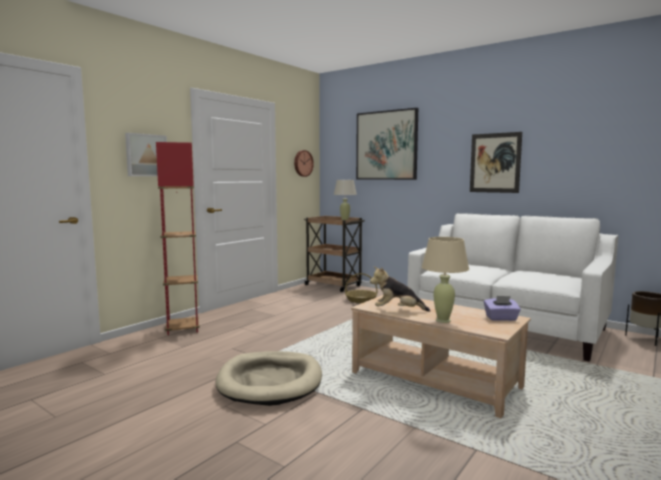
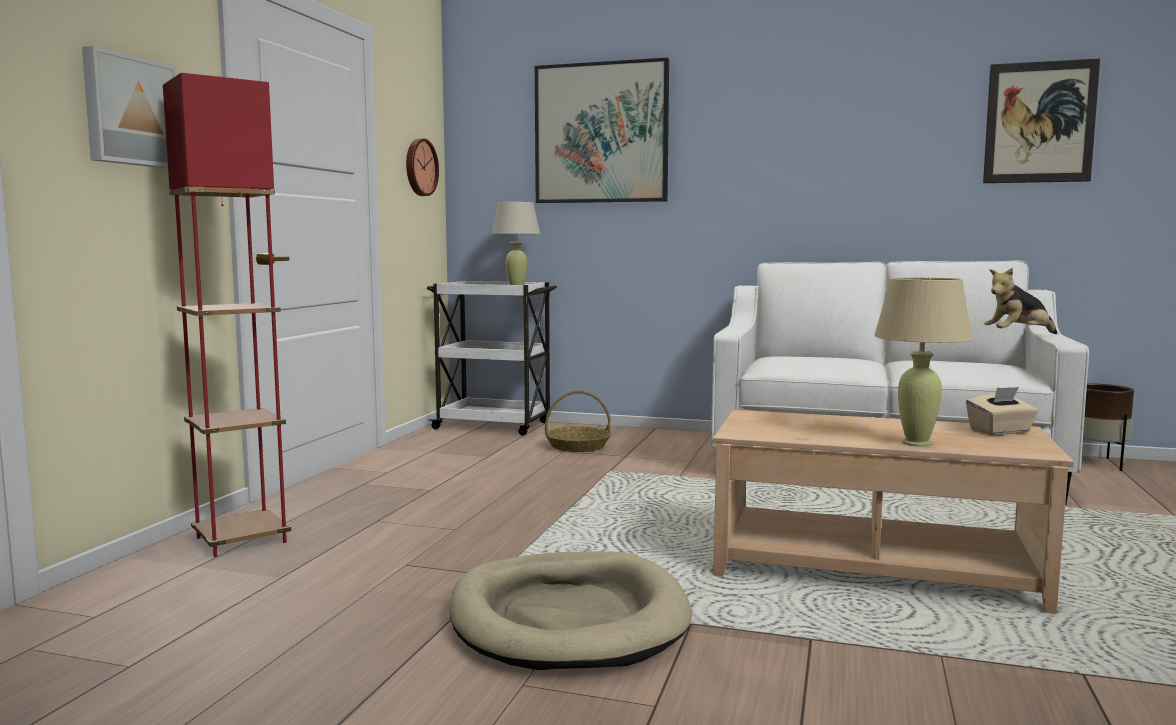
camera: 20 degrees left, 0 degrees up
brown cart [304,216,365,292] -> white cart [427,281,557,435]
plush toy [370,266,430,312] -> plush toy moved to [984,268,1057,334]
picture [470,132,522,193] -> picture moved to [983,58,1100,183]
purple tissue box [484,296,521,321] -> beige tissue box [966,387,1038,435]

